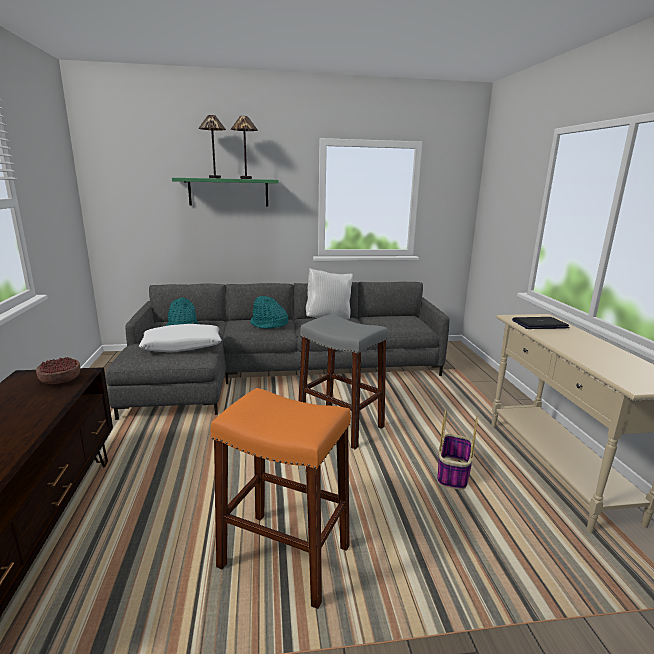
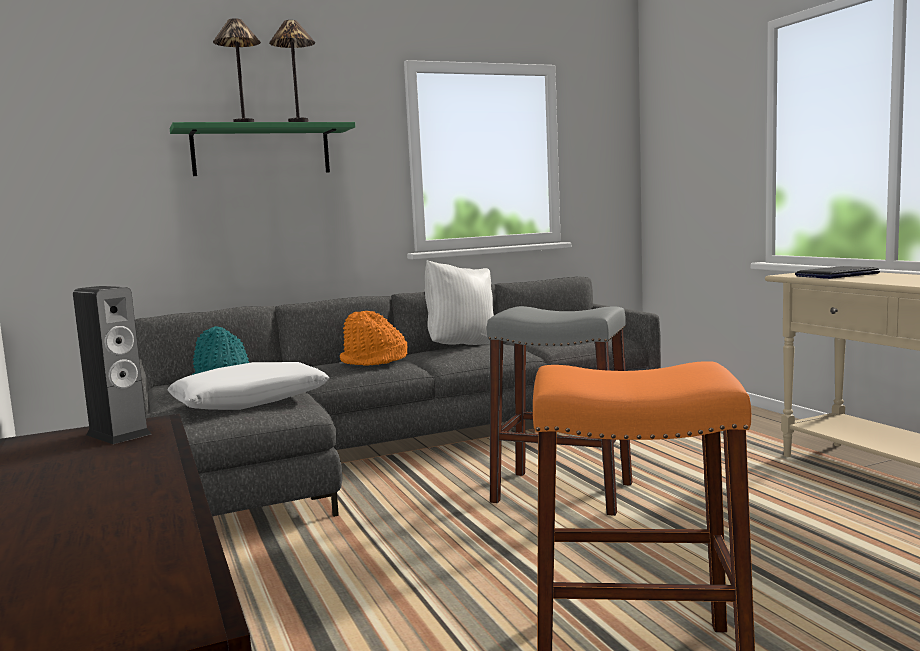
camera: 15 degrees left, 10 degrees down
bowl [36,357,80,384] -> speaker [73,286,151,444]
turquoise hat [250,296,288,329] -> orange hat [340,311,407,366]
basket [437,410,478,489] -> none

